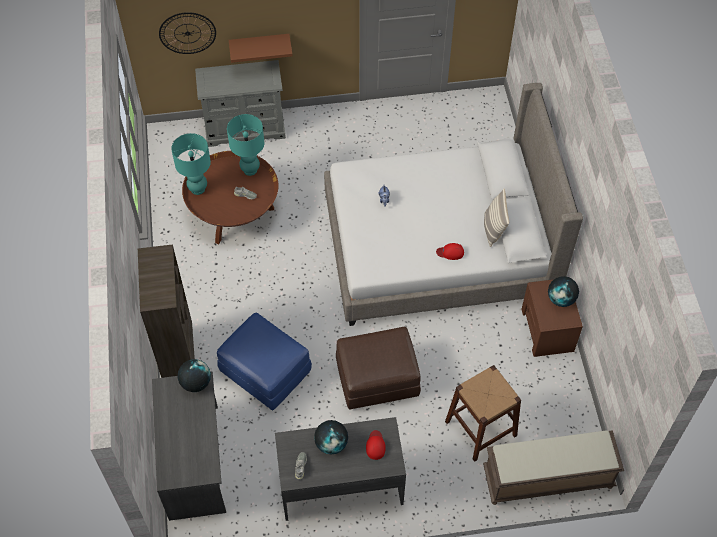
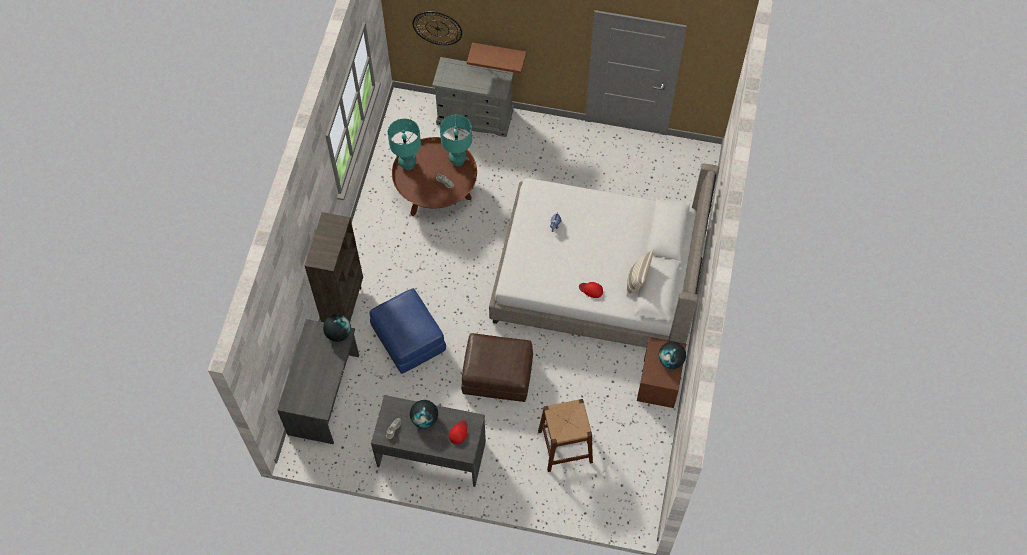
camera: 20 degrees right, 5 degrees up
brown bench [483,430,624,505] -> none

